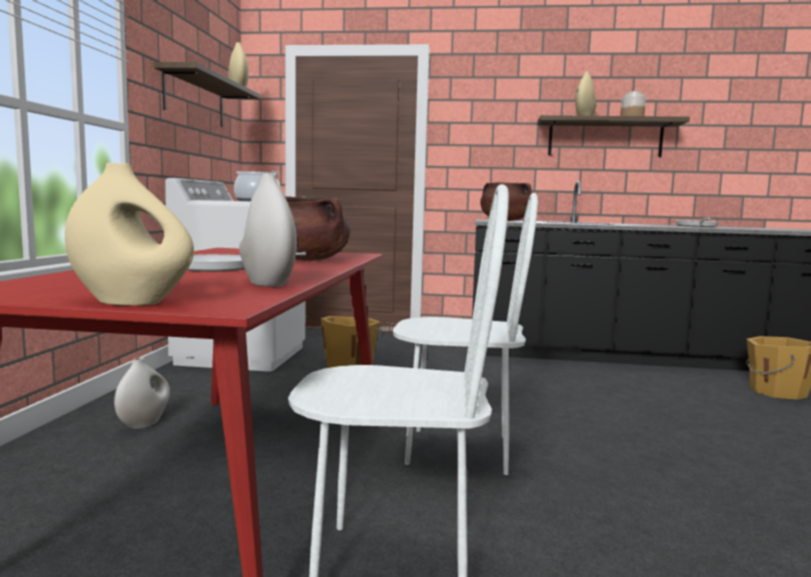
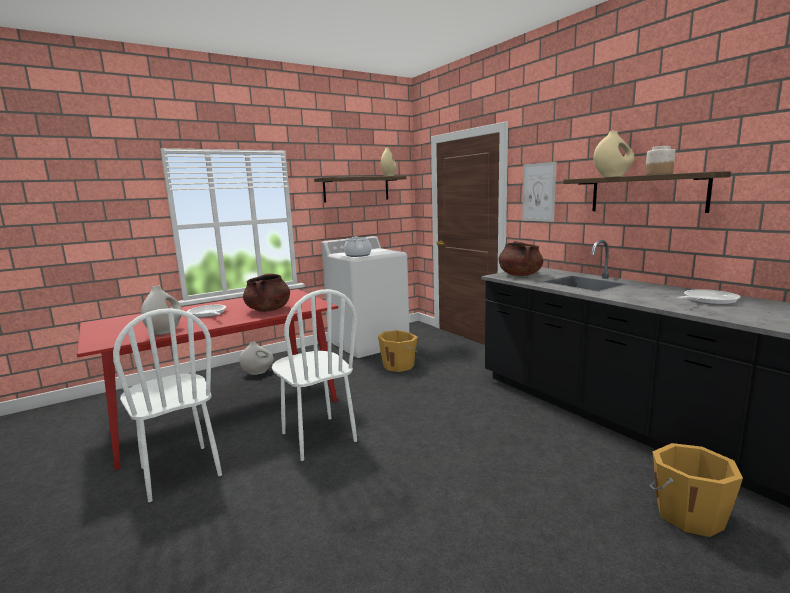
camera: 50 degrees right, 5 degrees up
beige vase [65,162,194,306] -> none
none -> picture [522,162,556,222]

